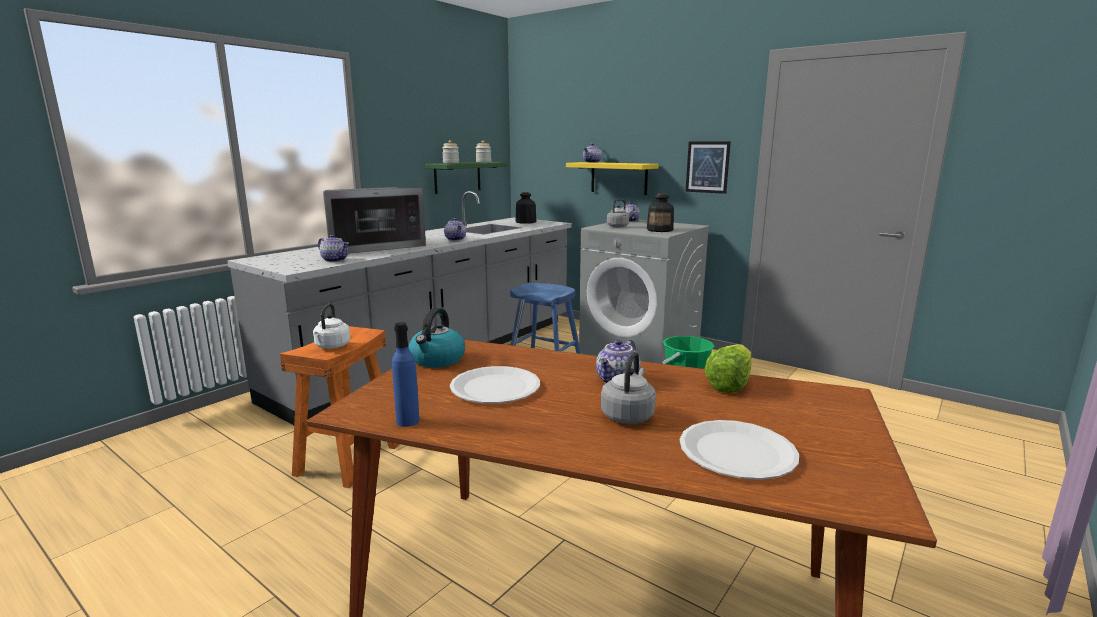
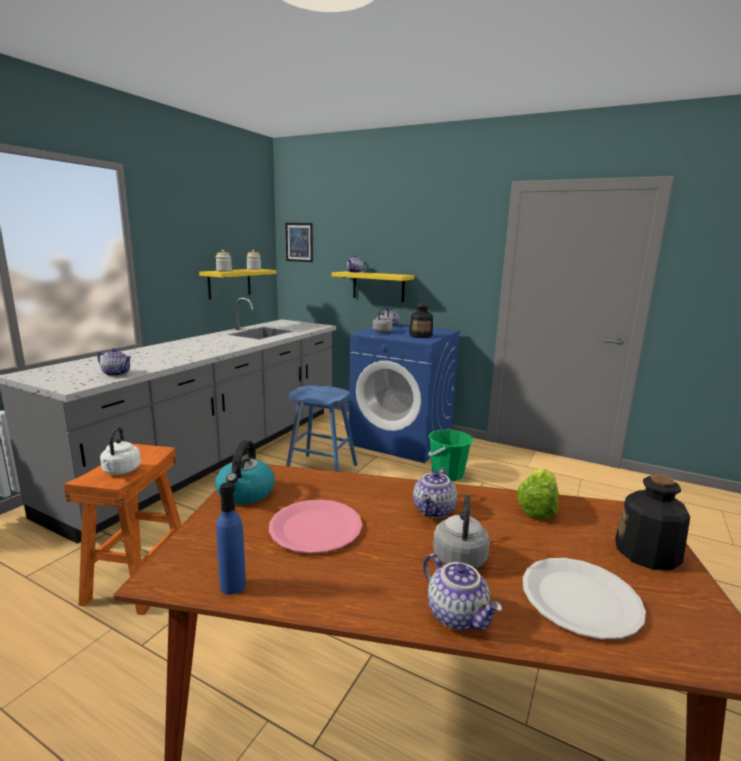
camera: 10 degrees left, 0 degrees up
microwave [323,187,426,254] -> none
green shelf [425,162,508,194] -> yellow shelf [199,269,276,300]
teapot [444,218,466,241] -> teapot moved to [423,553,502,630]
white plate [450,366,540,403] -> pink plate [269,500,362,554]
bottle [515,192,537,224] -> bottle moved to [615,474,690,570]
grey washing machine [579,219,710,364] -> blue washing machine [349,324,460,463]
picture [686,141,731,194] -> picture moved to [285,223,313,262]

